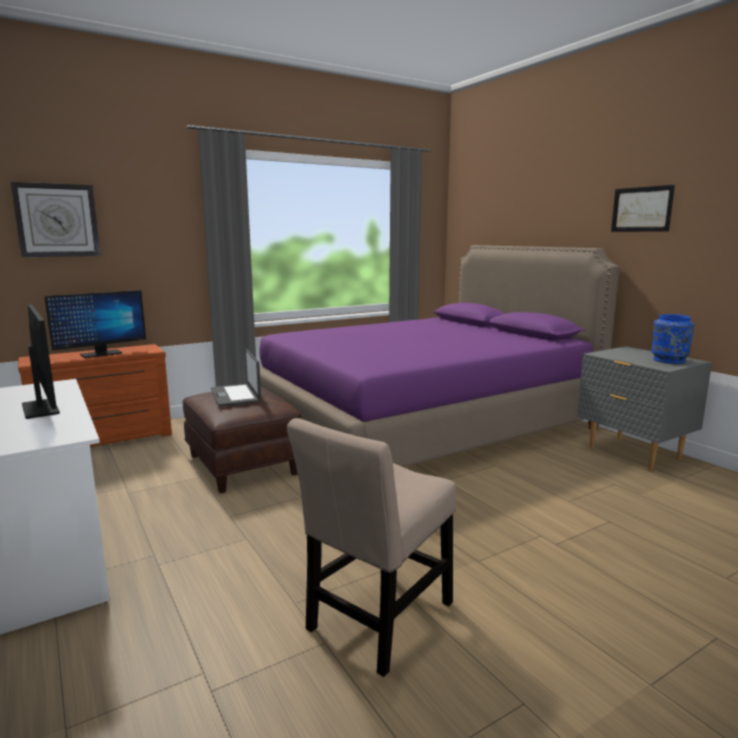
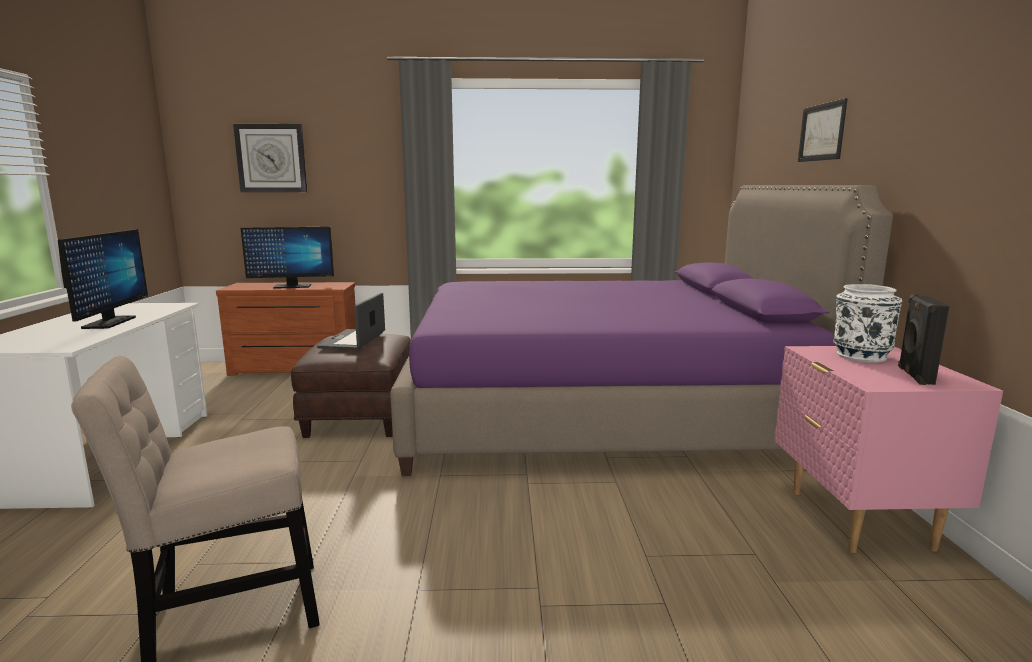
camera: 30 degrees right, 0 degrees up
grey nightstand [577,346,712,471] -> pink nightstand [775,346,1003,553]
picture [611,185,675,232] -> picture moved to [798,98,848,162]
blue vase [651,314,695,364] -> black speaker [898,294,949,385]
none -> white vase [833,284,902,363]

